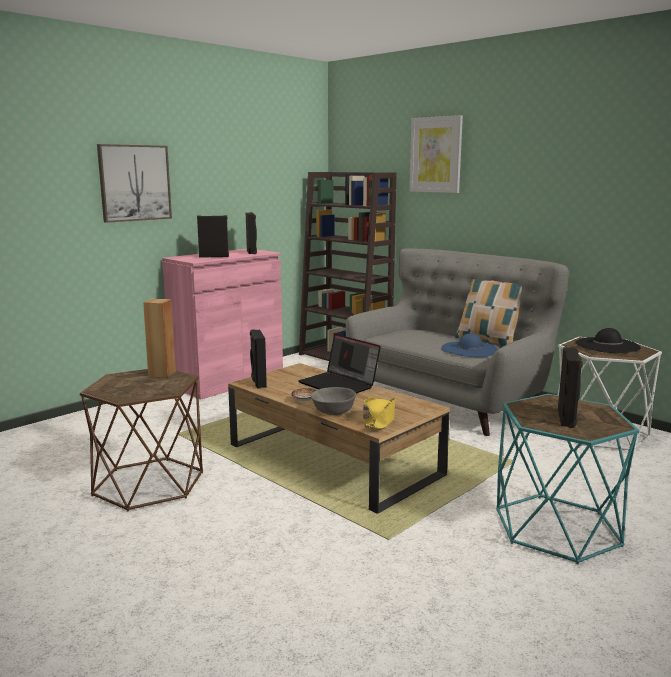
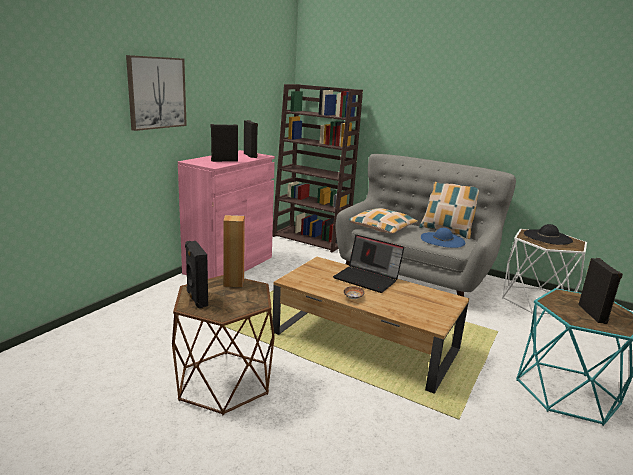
camera: 15 degrees left, 5 degrees up
black speaker [250,329,267,388] -> black speaker moved to [185,241,208,308]
grey bowl [311,387,356,415] -> none
yellow hat [363,397,396,430] -> none
picture [410,115,463,193] -> none
none -> pillow [349,208,418,233]

